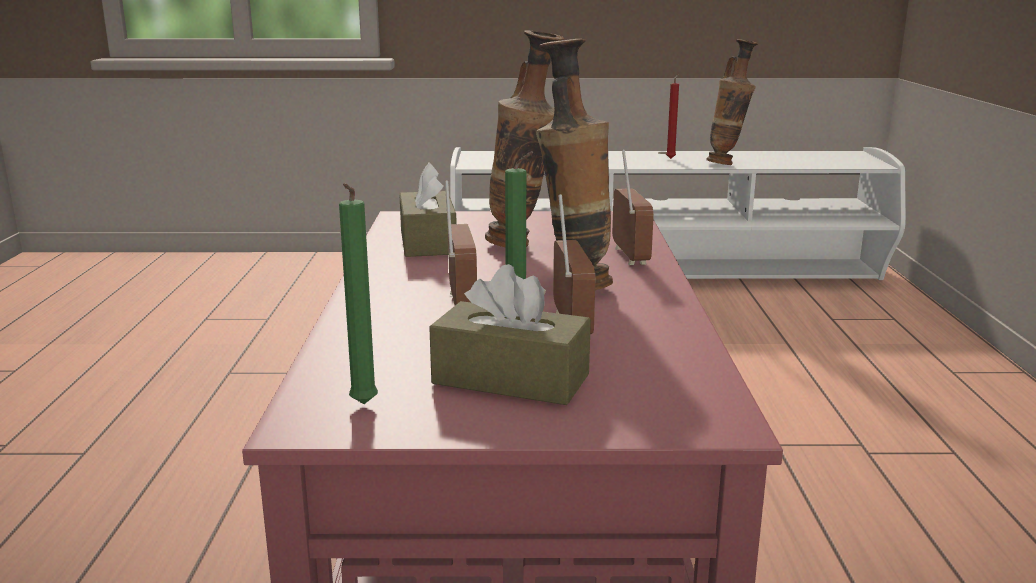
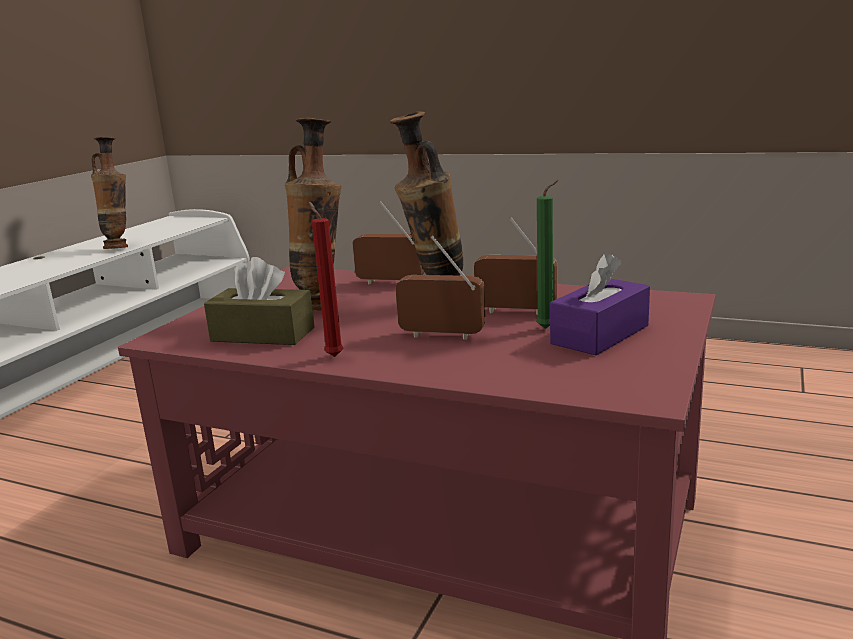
camera: 65 degrees left, 0 degrees up
green candle [339,183,378,404] -> none
brown tissue box [429,264,591,405] -> purple tissue box [550,252,650,355]
red candle [666,74,679,159] -> red candle moved to [309,202,344,357]

